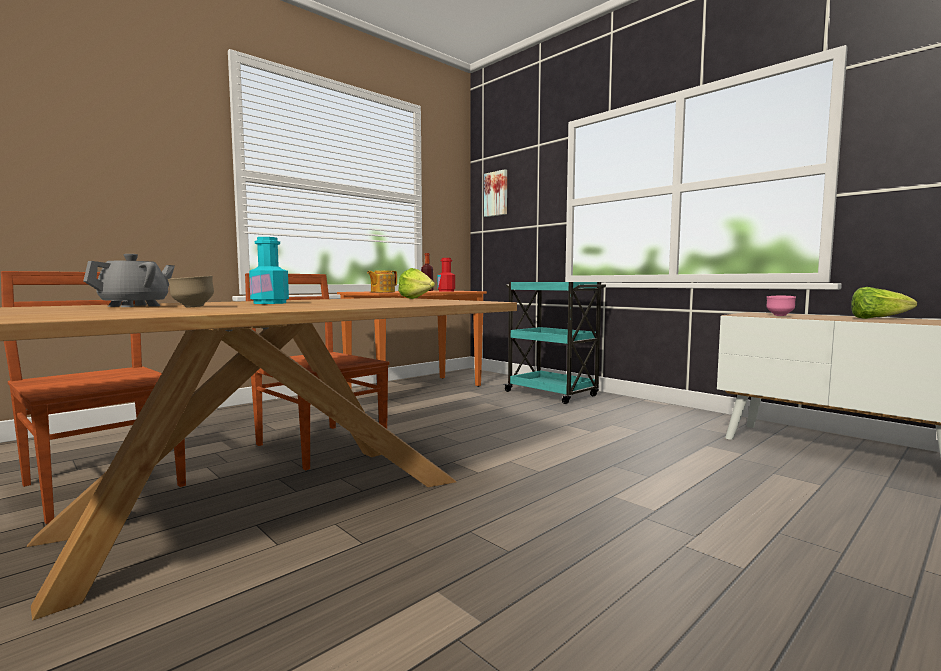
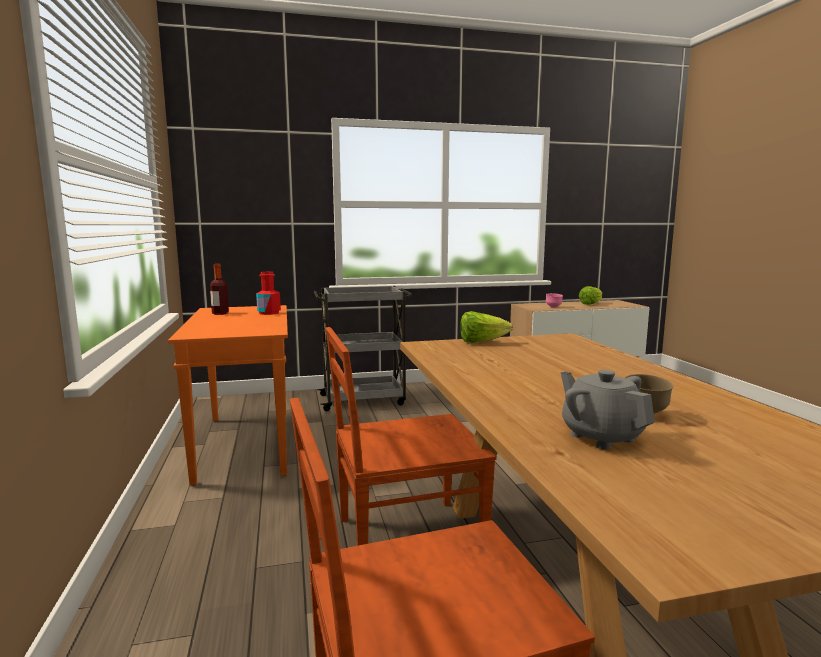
camera: 60 degrees left, 5 degrees up
turquoise bottle [249,237,289,304] -> none
teapot [367,270,397,292] -> none
picture [484,169,507,217] -> none
turquoise cart [503,282,606,404] -> grey cart [314,286,412,411]

